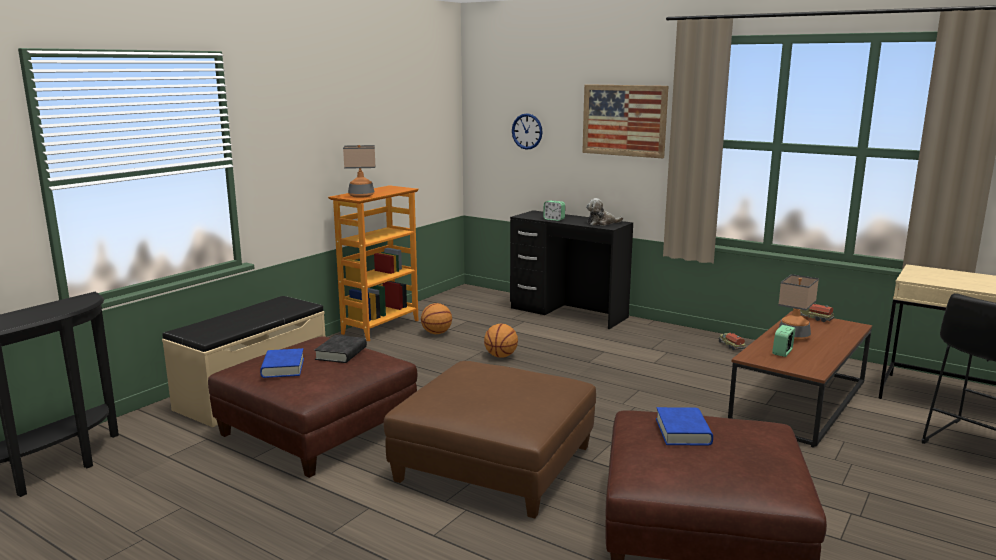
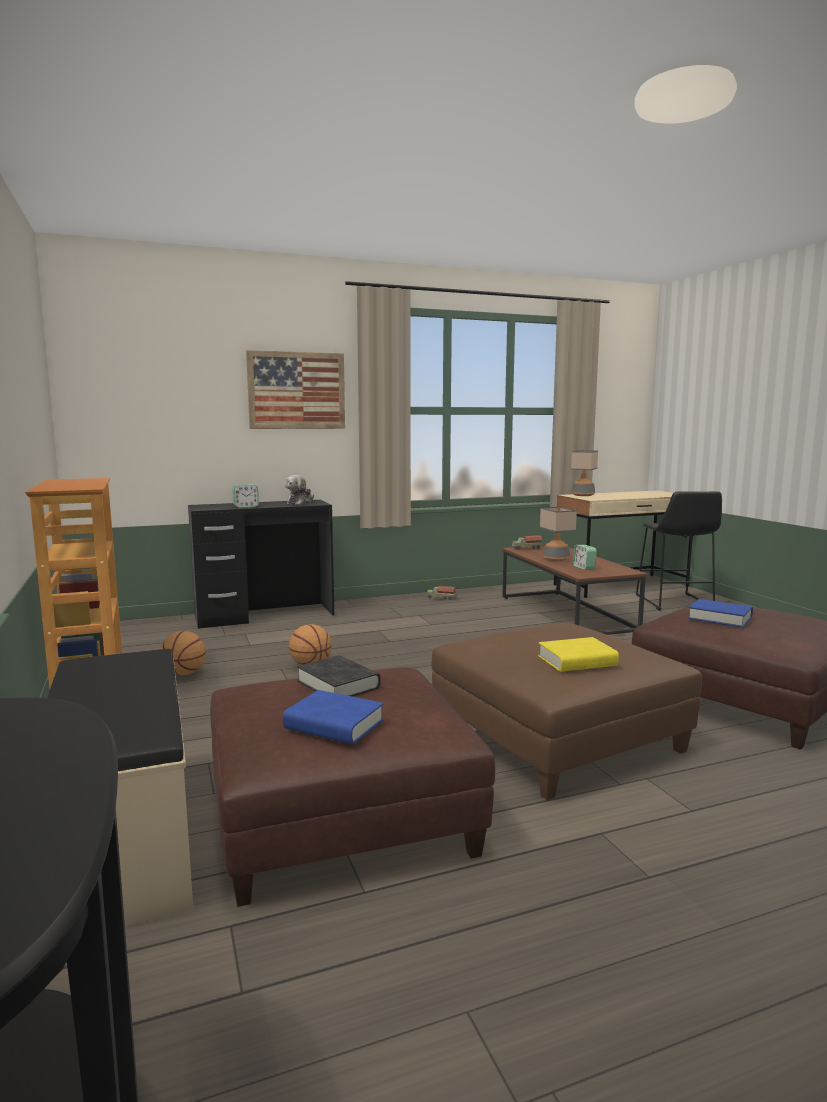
camera: 55 degrees left, 5 degrees down
table lamp [343,145,376,198] -> table lamp moved to [571,450,598,496]
wall clock [512,113,543,150] -> none
none -> yellow book [538,637,619,672]

